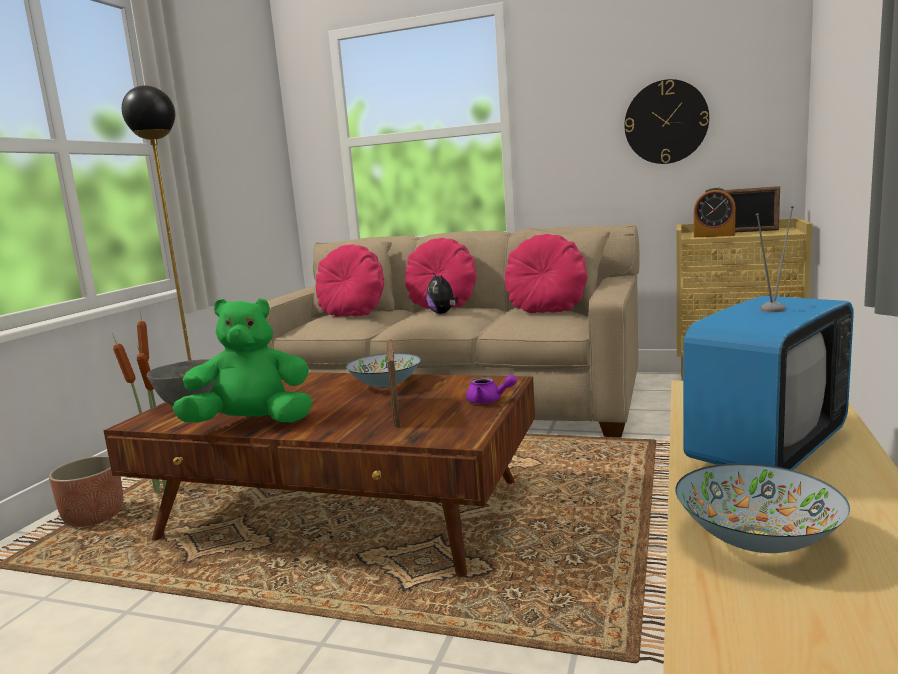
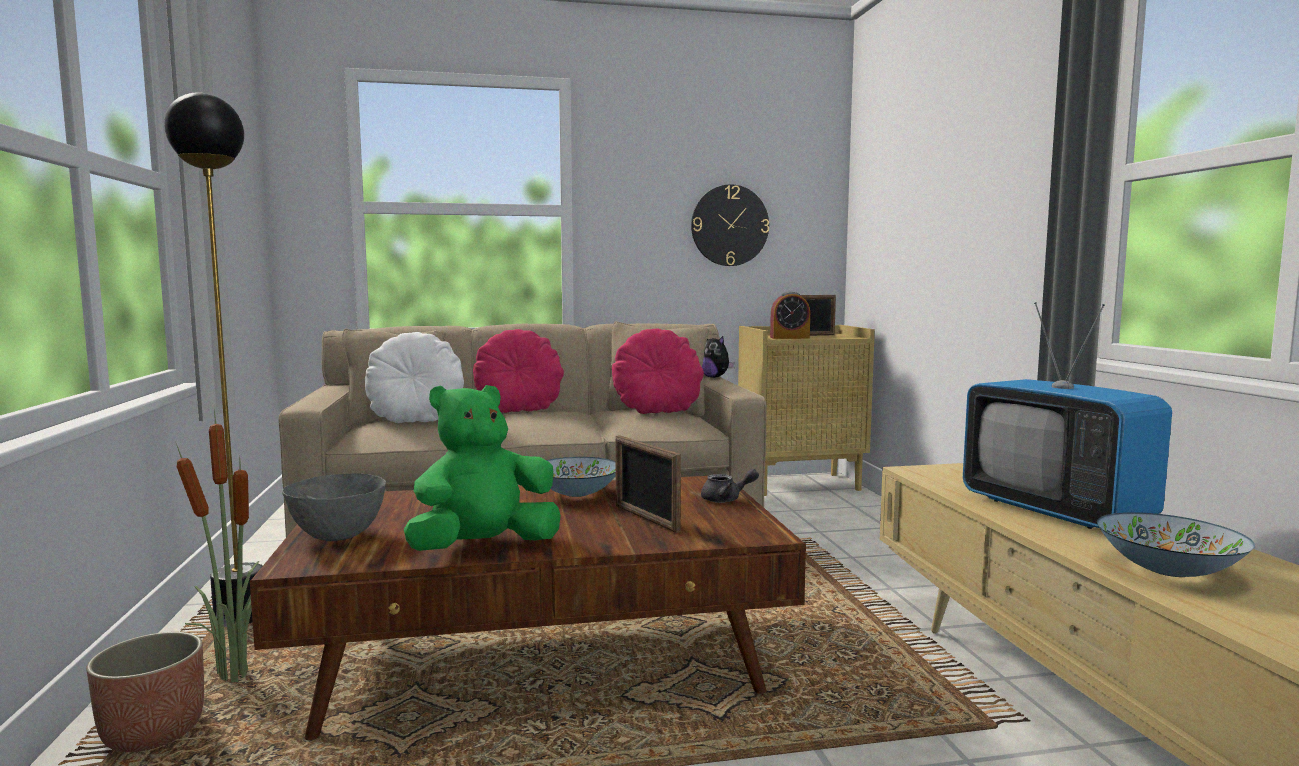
camera: 30 degrees left, 5 degrees down
pink pillow [316,244,384,317] -> white pillow [365,332,464,423]
plush toy [426,273,458,314] -> plush toy moved to [702,336,735,378]
purple teapot [466,375,517,404] -> grey teapot [701,469,759,503]
television [683,206,854,470] -> television turned 135 degrees clockwise [963,302,1172,529]

